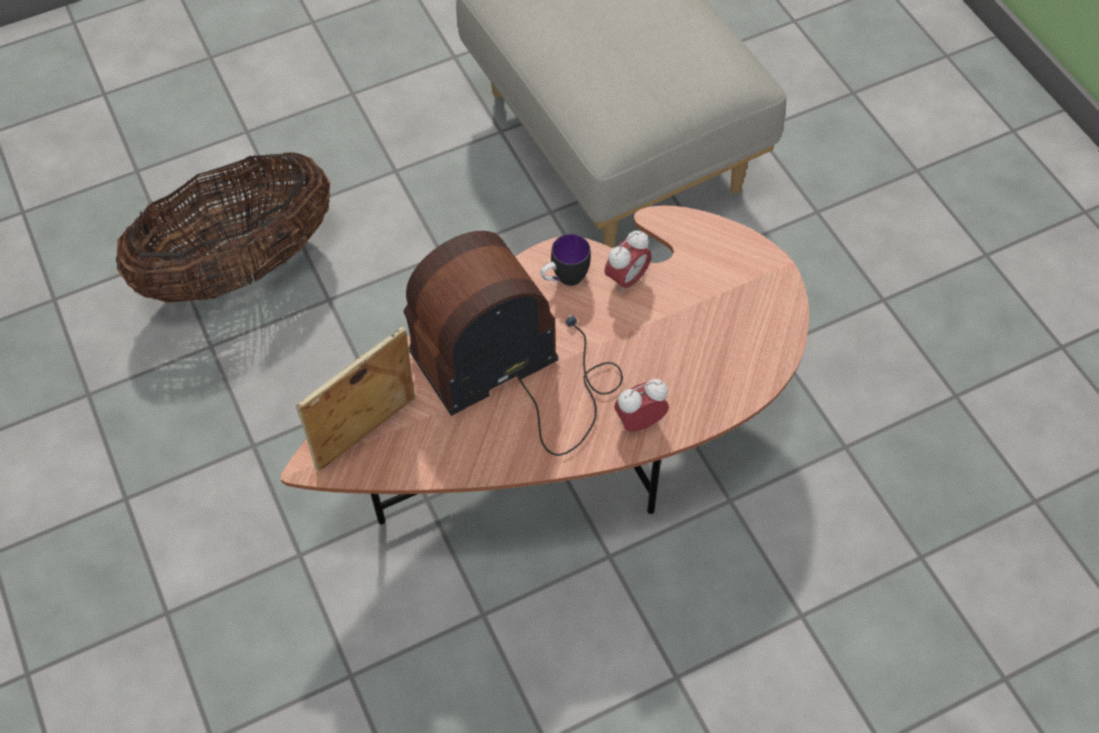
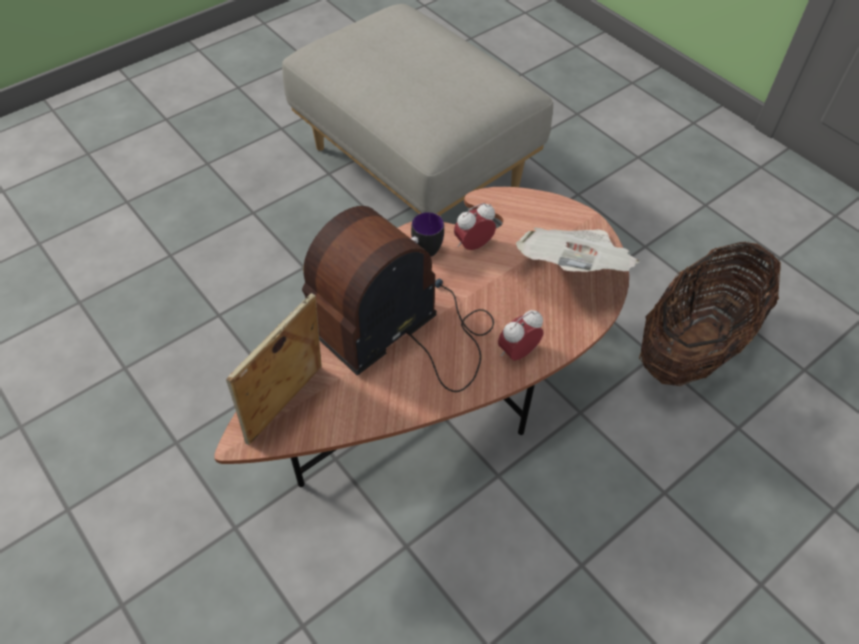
camera: 15 degrees left, 5 degrees down
basket [116,152,330,303] -> basket moved to [639,242,781,386]
alarm clock [604,230,652,294] -> alarm clock turned 150 degrees counterclockwise [454,203,496,250]
none -> newspaper [516,228,639,272]

